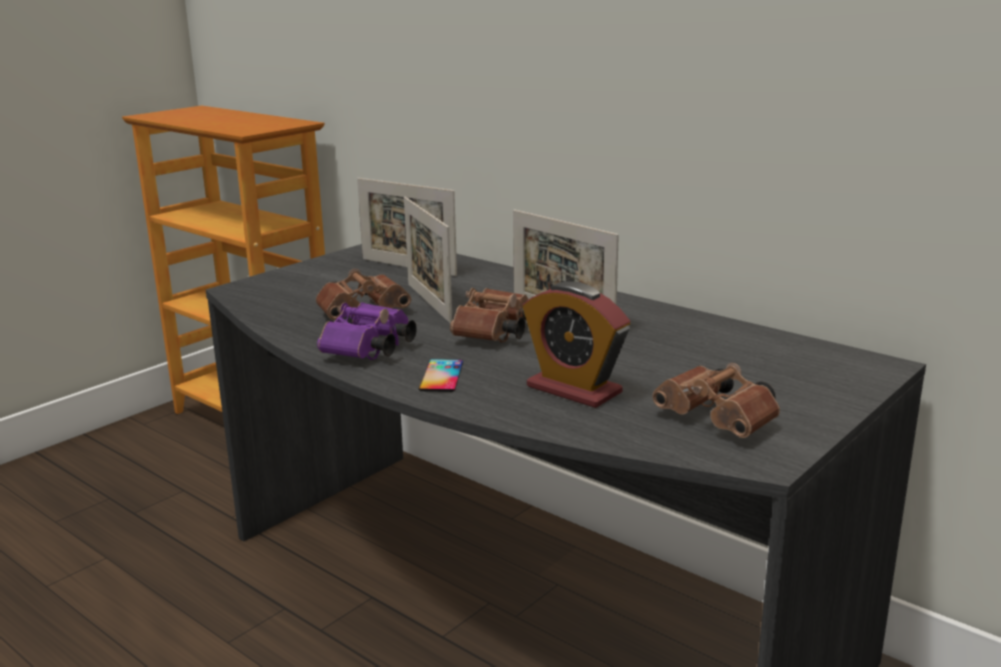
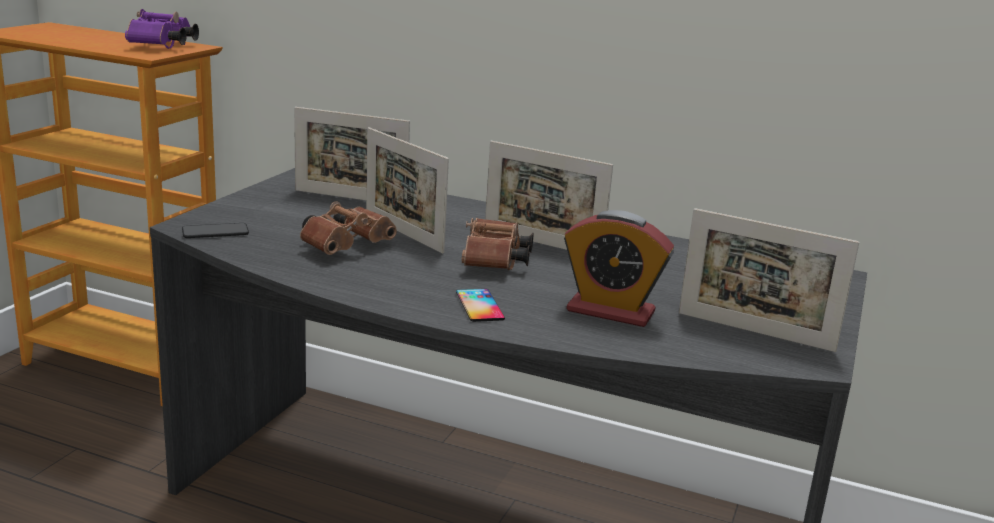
camera: 20 degrees left, 0 degrees up
purple binoculars [317,303,417,360] -> purple binoculars moved to [125,9,199,49]
brown binoculars [652,363,780,438] -> picture frame [679,208,859,352]
none -> phone [182,223,249,238]

